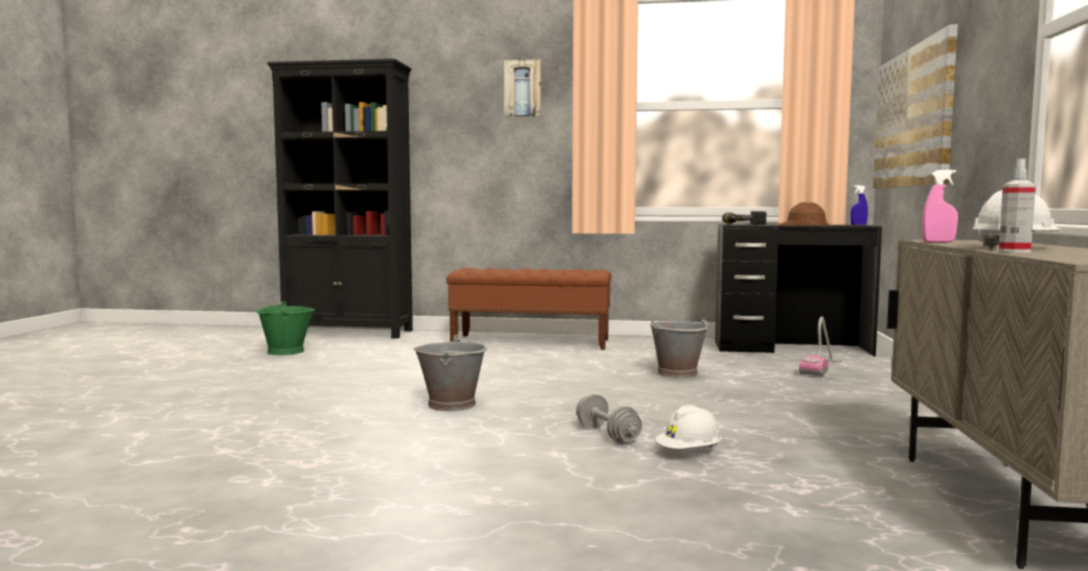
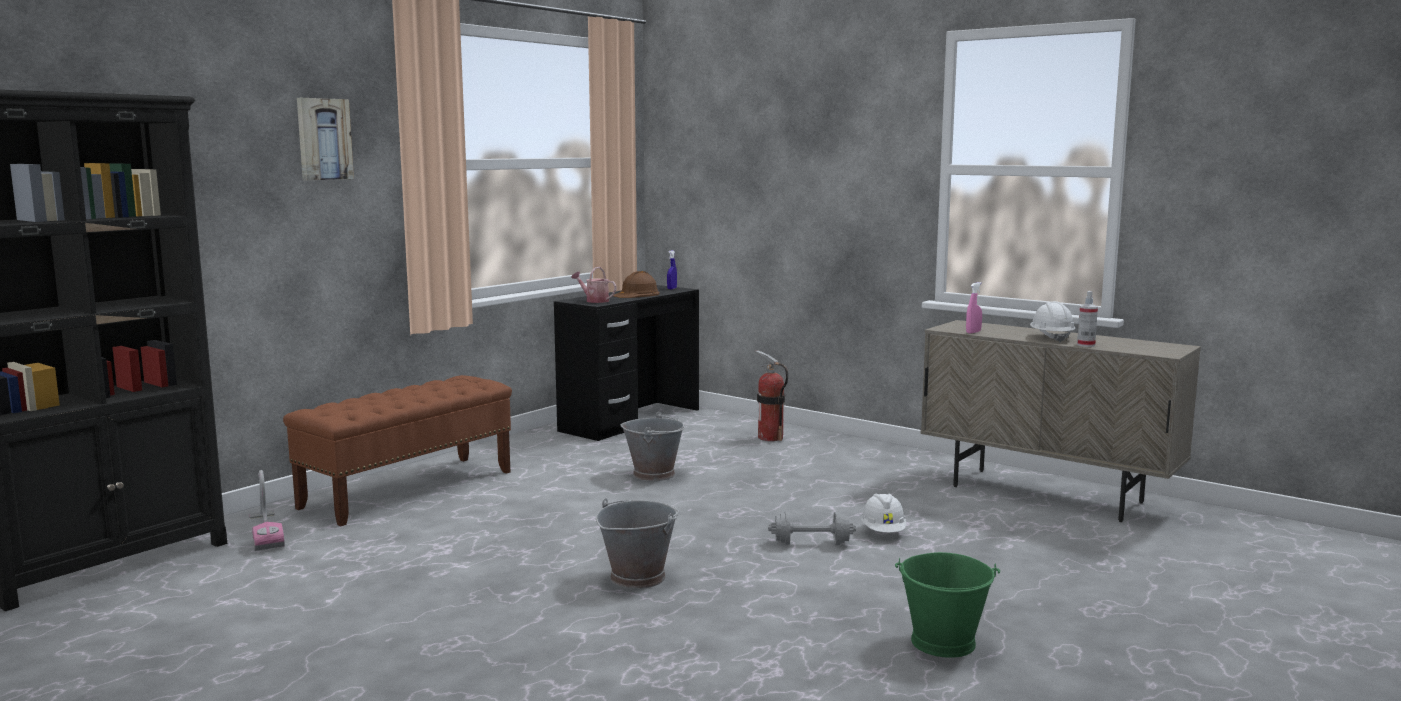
camera: 60 degrees left, 5 degrees up
green bucket [256,301,315,355] -> green bucket moved to [895,552,1000,658]
power drill [722,211,766,225] -> watering can [571,267,617,303]
vacuum cleaner [799,317,842,377] -> vacuum cleaner moved to [249,470,285,551]
picture [873,24,958,189] -> none
none -> fire extinguisher [755,350,788,441]

